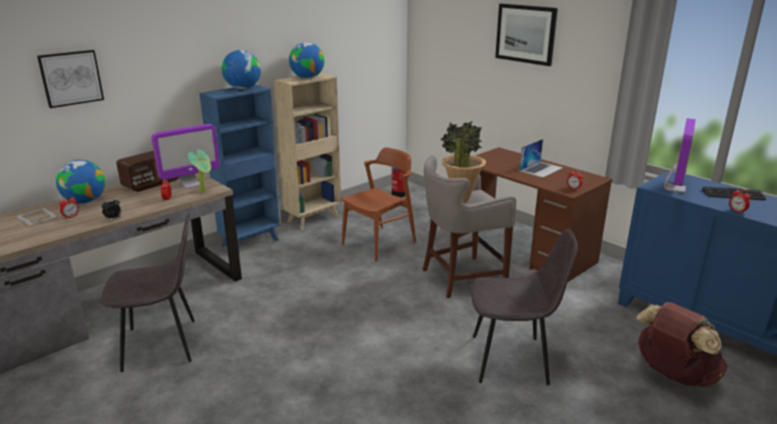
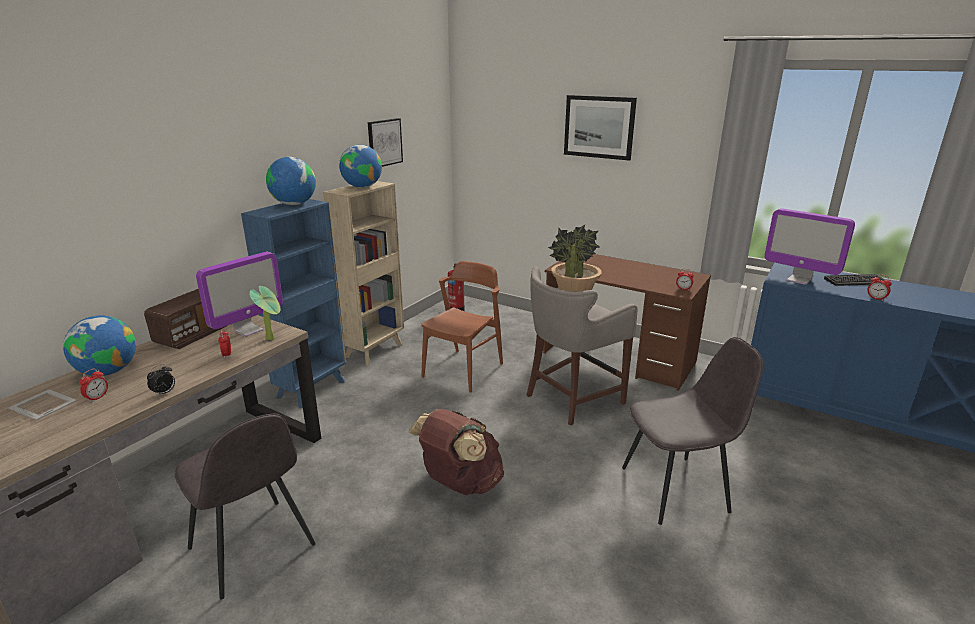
camera: 15 degrees left, 0 degrees up
picture [37,50,104,108] -> picture moved to [368,118,403,167]
grey chair [101,213,195,372] -> grey chair turned 75 degrees clockwise [175,414,316,600]
laptop [520,139,563,178] -> none
brown backpack [636,302,727,387] -> brown backpack moved to [408,409,504,495]
monitor [664,118,696,193] -> monitor turned 120 degrees clockwise [764,208,855,285]

